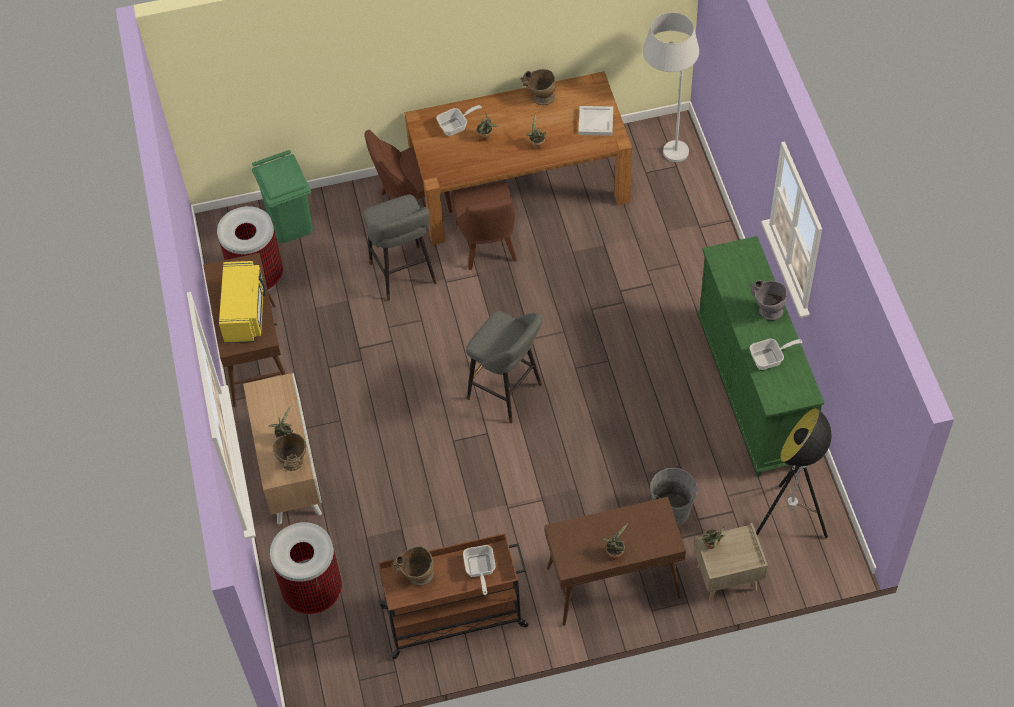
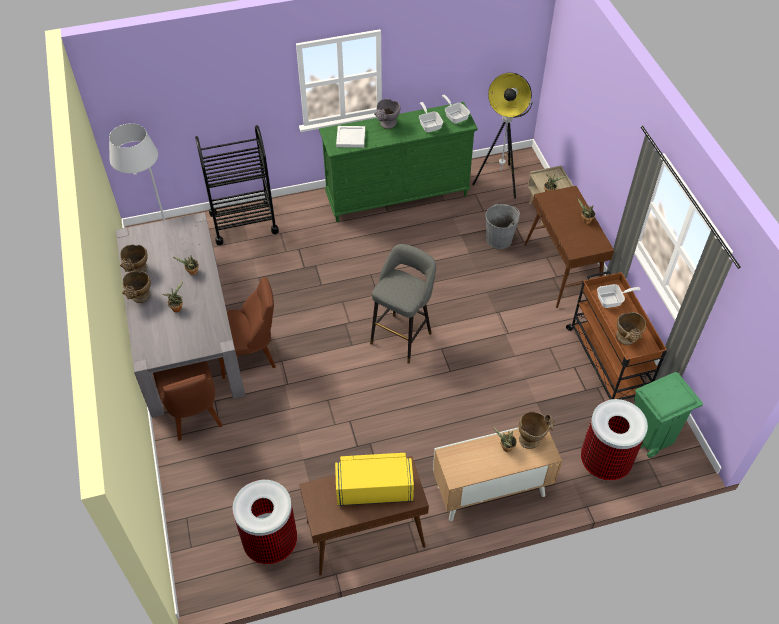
camera: 95 degrees left, 5 degrees down
green trash can [252,150,313,243] -> green trash can moved to [634,372,703,458]
grey stool [363,195,437,301] -> none
brown dining table [404,72,632,245] -> grey dining table [116,212,245,418]
frying pan [436,105,482,136] -> frying pan moved to [442,95,470,124]
white tray [578,106,613,136] -> white tray moved to [336,126,365,148]
none -> beige vase [122,271,151,303]
none -> black cart [195,125,279,245]

